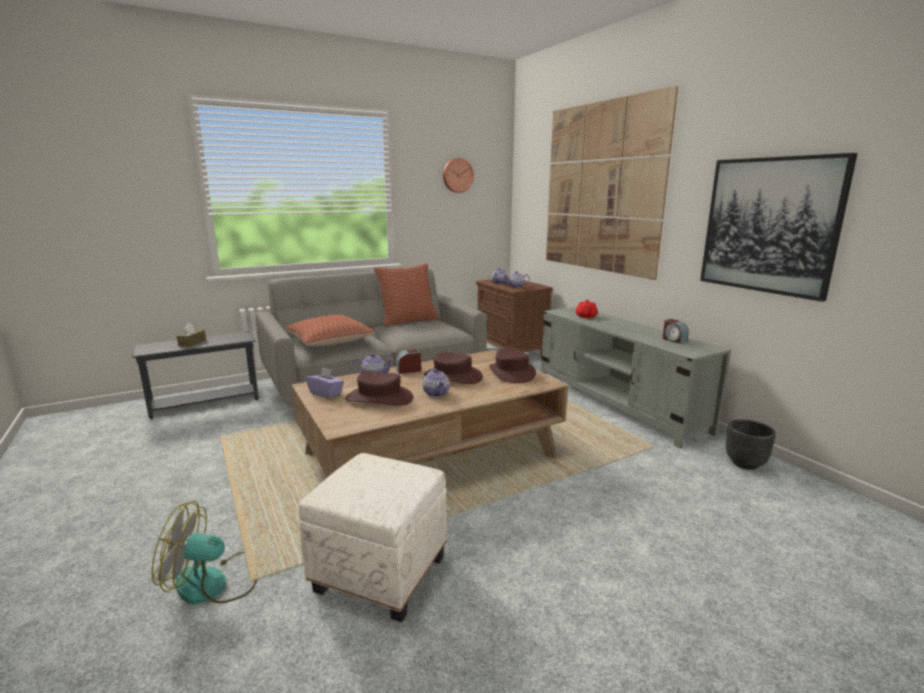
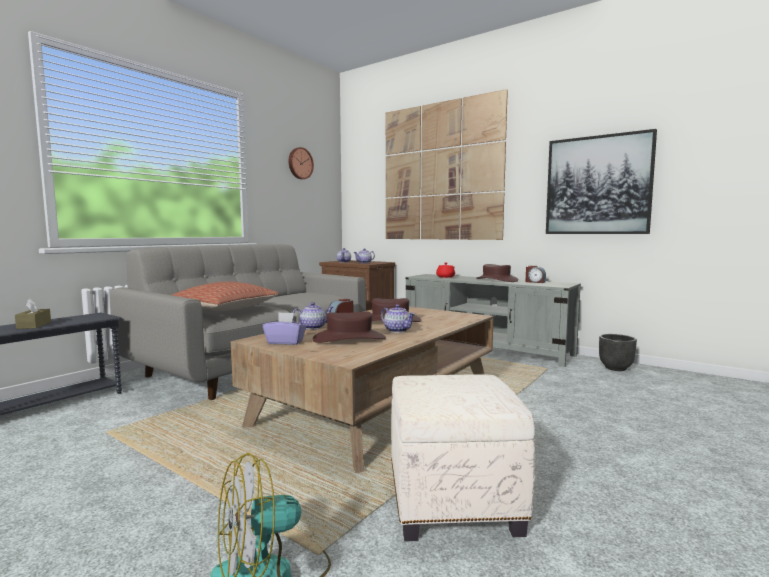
camera: 25 degrees left, 10 degrees down
pillow [374,264,439,327] -> none
brown hat [489,348,536,383] -> brown hat moved to [476,264,518,282]

